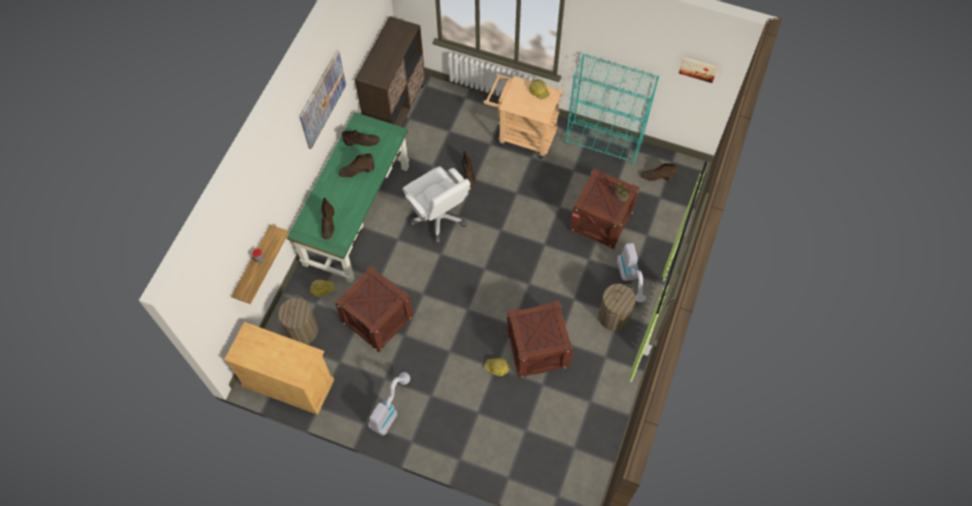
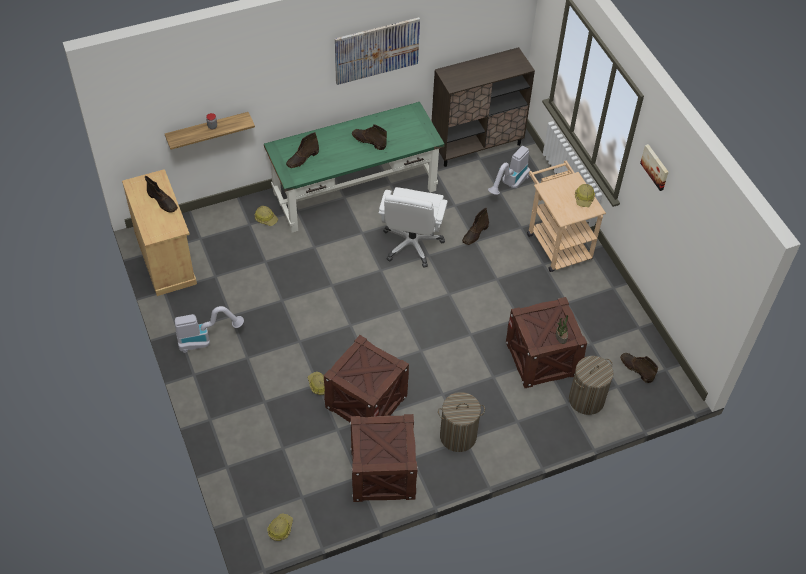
camera: 45 degrees right, 10 degrees down
laundry basket [278,295,318,344] -> laundry basket moved to [569,356,614,415]
crate [335,266,413,352] -> crate moved to [350,414,418,502]
brown boot [342,130,380,146] -> brown boot moved to [145,176,178,213]
turquoise bookcase [565,54,659,165] -> none
vacuum cleaner [617,243,646,302] -> vacuum cleaner moved to [488,146,530,195]
picture [679,57,718,83] -> picture moved to [640,144,669,191]
none -> hard hat [268,513,293,541]

